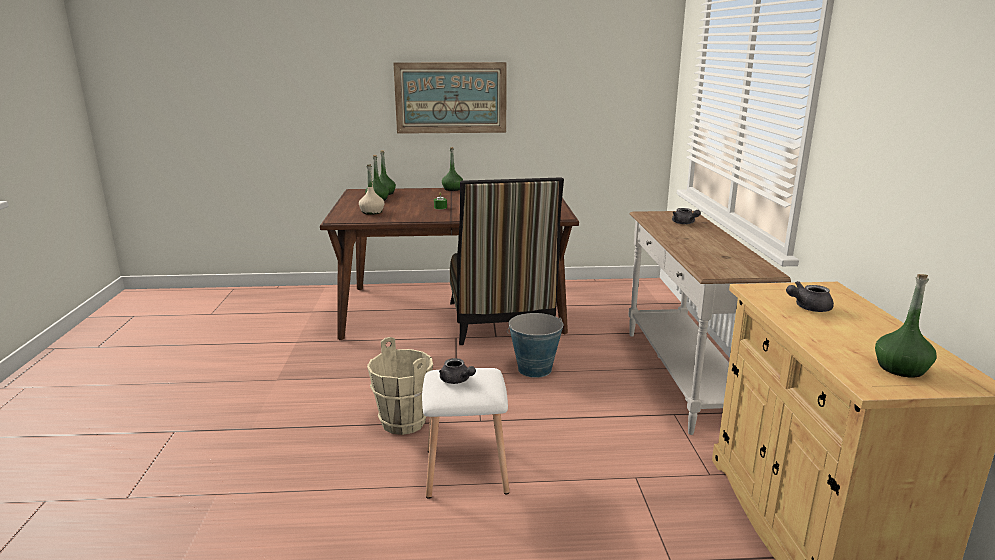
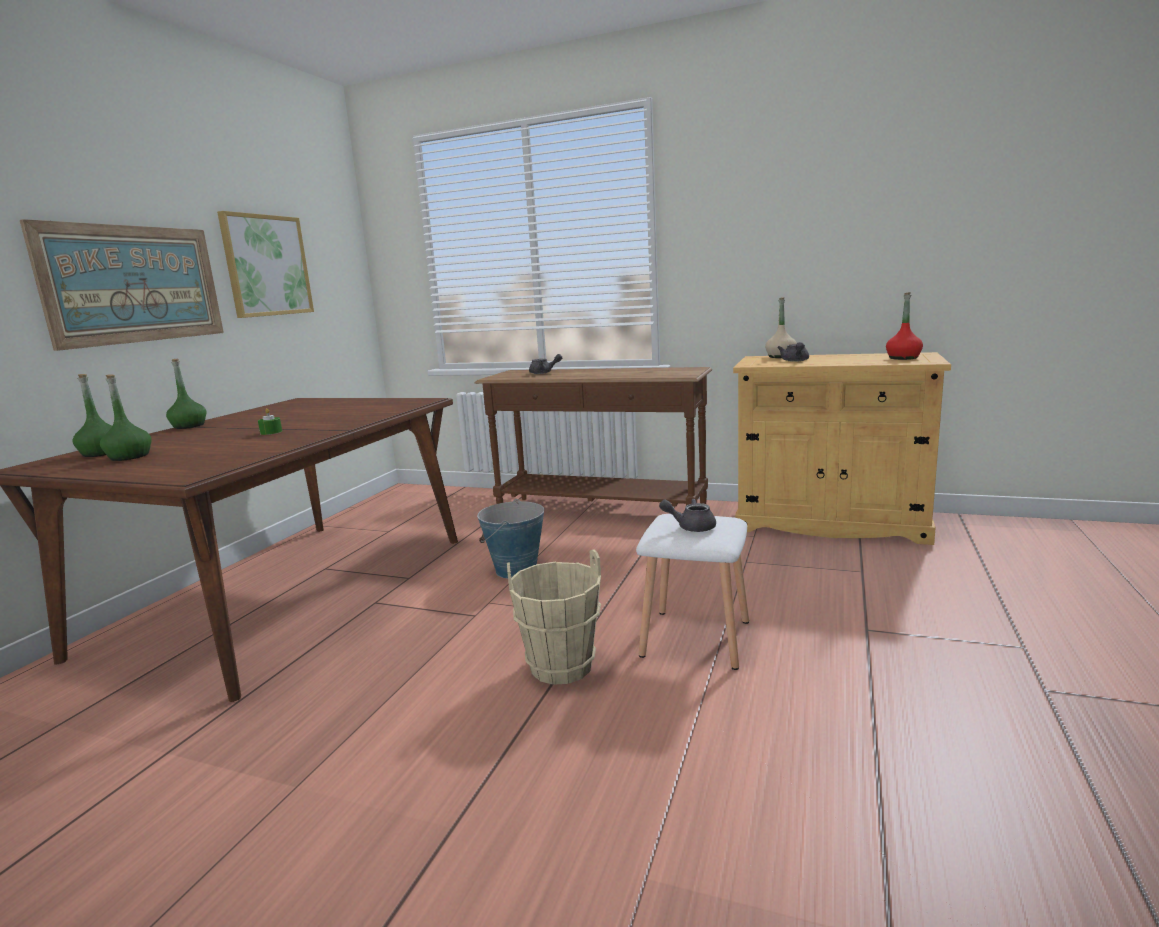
camera: 65 degrees left, 5 degrees down
beige bottle [359,164,384,215] -> beige bottle moved to [765,297,797,358]
grey teapot [439,358,476,384] -> grey teapot turned 150 degrees counterclockwise [659,499,716,532]
chair [450,177,564,345] -> none
white console table [628,211,791,435] -> brown console table [475,367,712,506]
green bottle [875,274,936,377] -> red bottle [886,292,923,360]
none -> picture [217,211,314,318]

